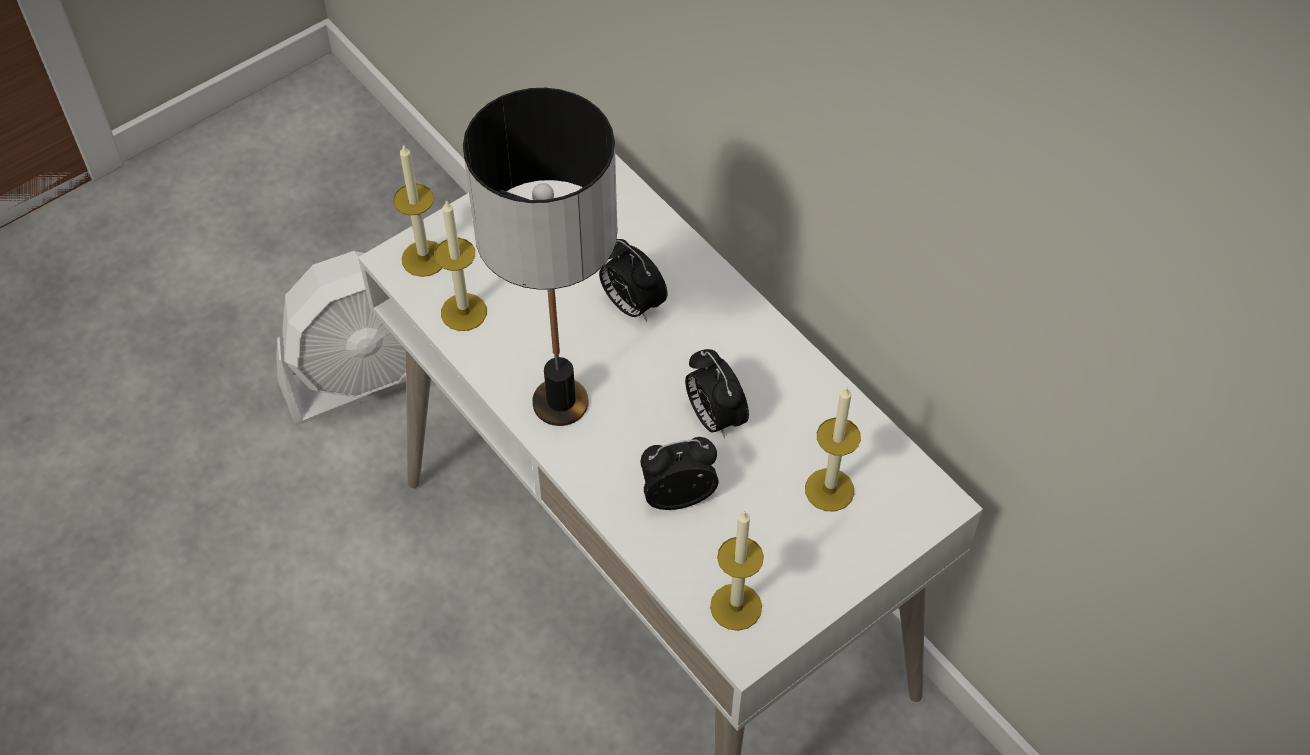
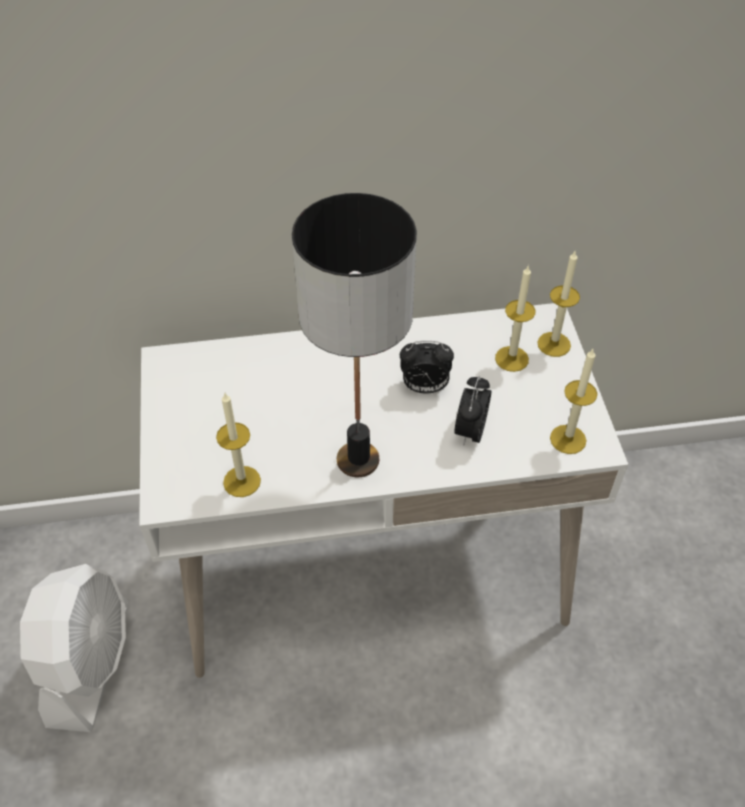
camera: 60 degrees left, 5 degrees down
candle [393,144,442,277] -> candle moved to [537,251,580,357]
alarm clock [599,239,668,321] -> none

